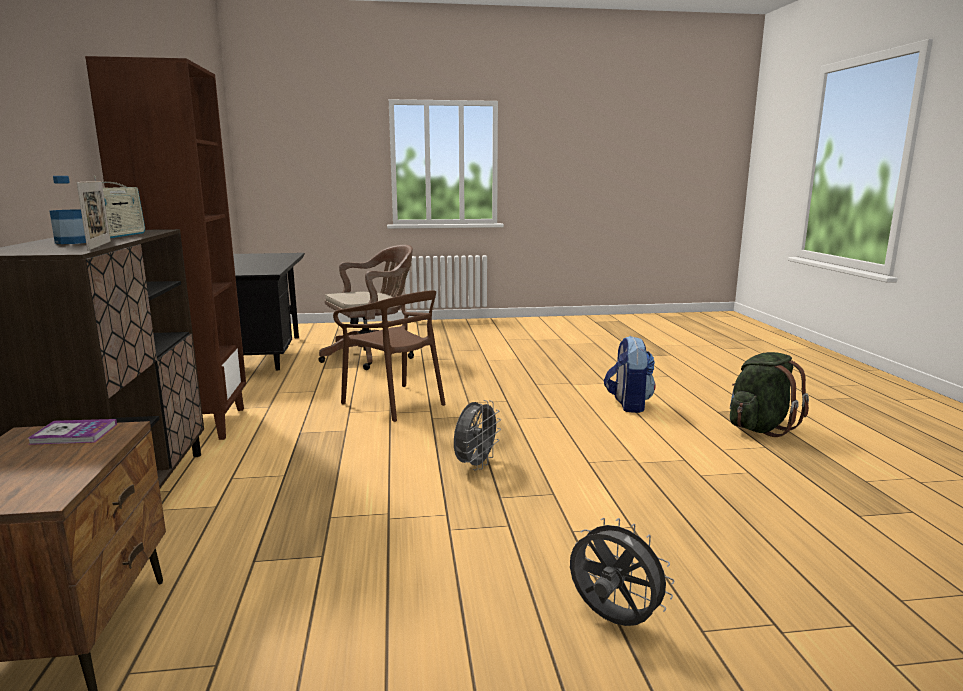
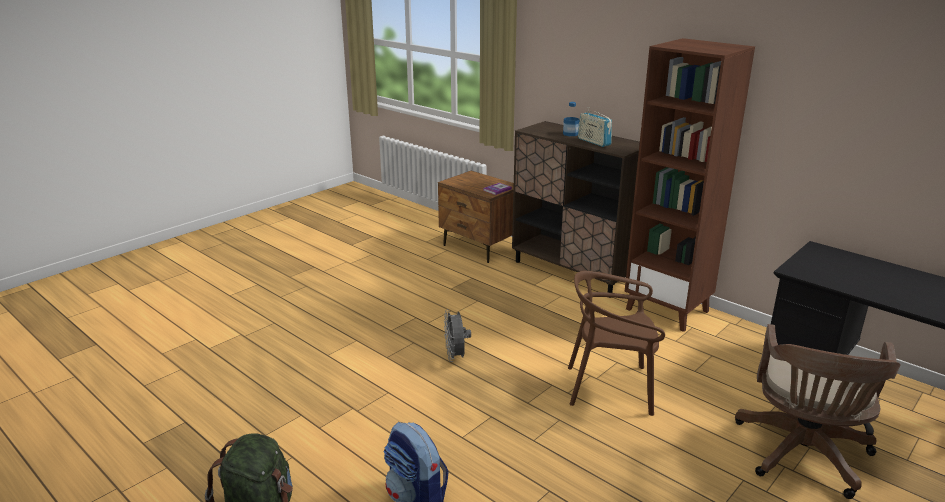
camera: 140 degrees right, 10 degrees up
picture frame [76,181,111,250] -> none
grey fan [570,518,674,626] -> none

